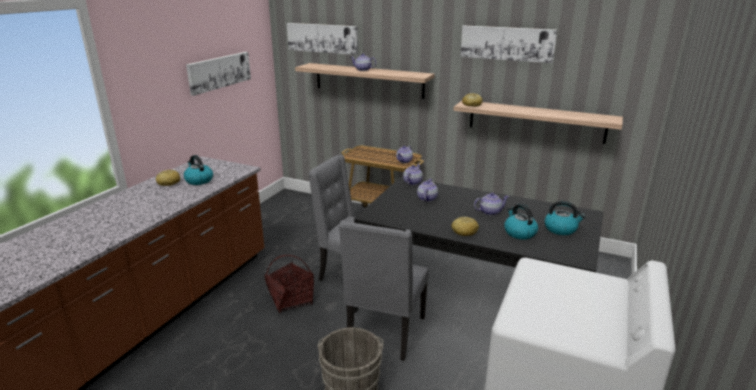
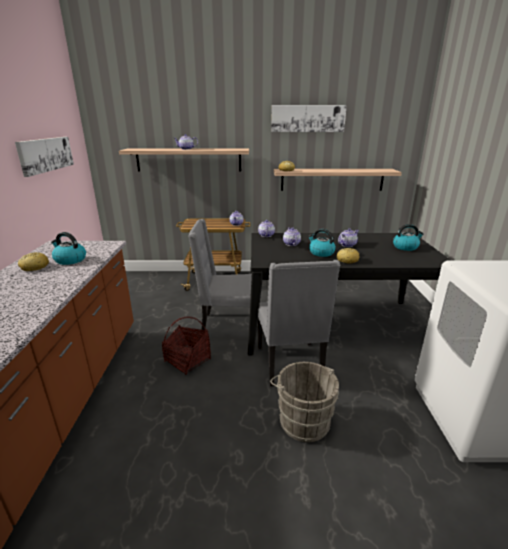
camera: 25 degrees left, 0 degrees up
picture [287,23,358,55] -> none
kettle [504,204,538,239] -> kettle moved to [308,229,336,257]

